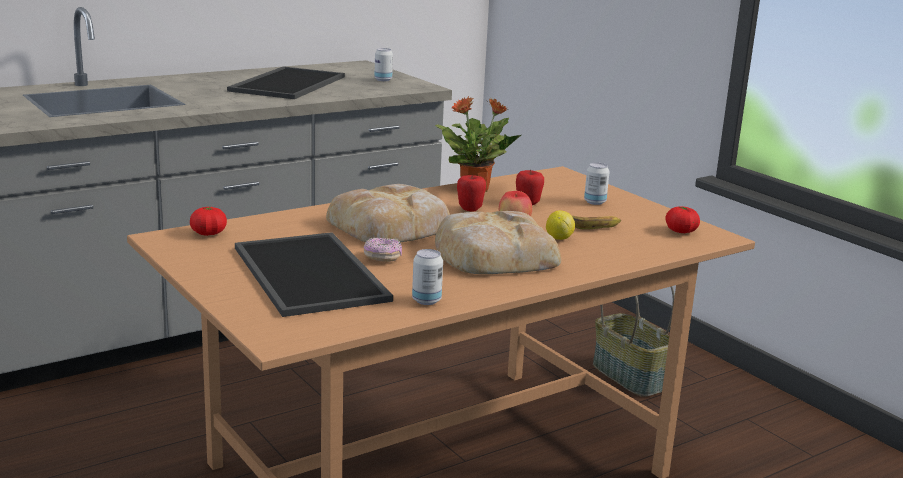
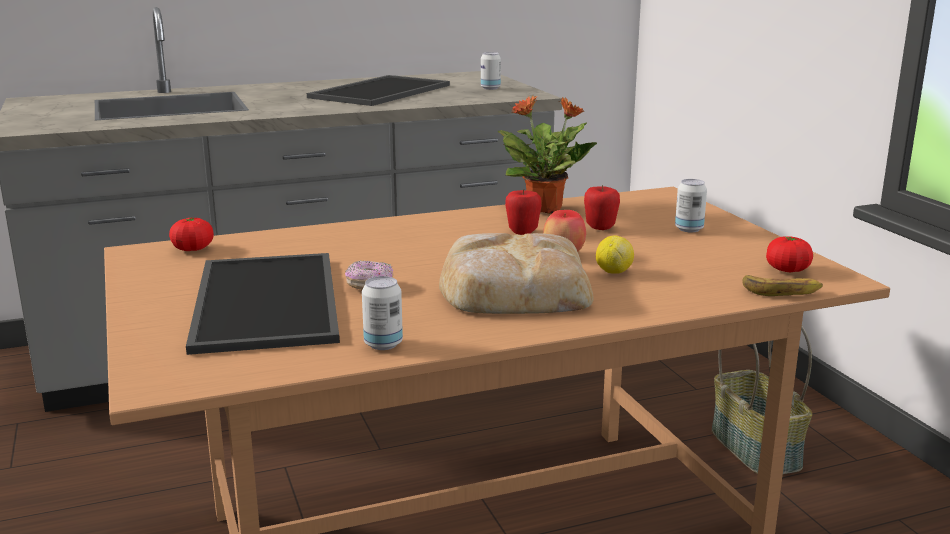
camera: 15 degrees right, 0 degrees up
bread [326,184,450,242] -> none
banana [572,216,621,230] -> banana moved to [742,275,823,296]

